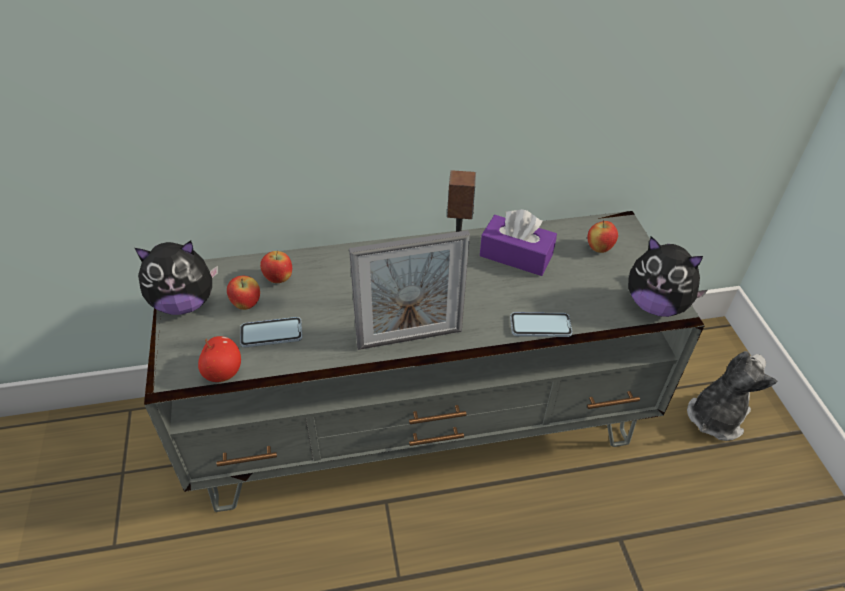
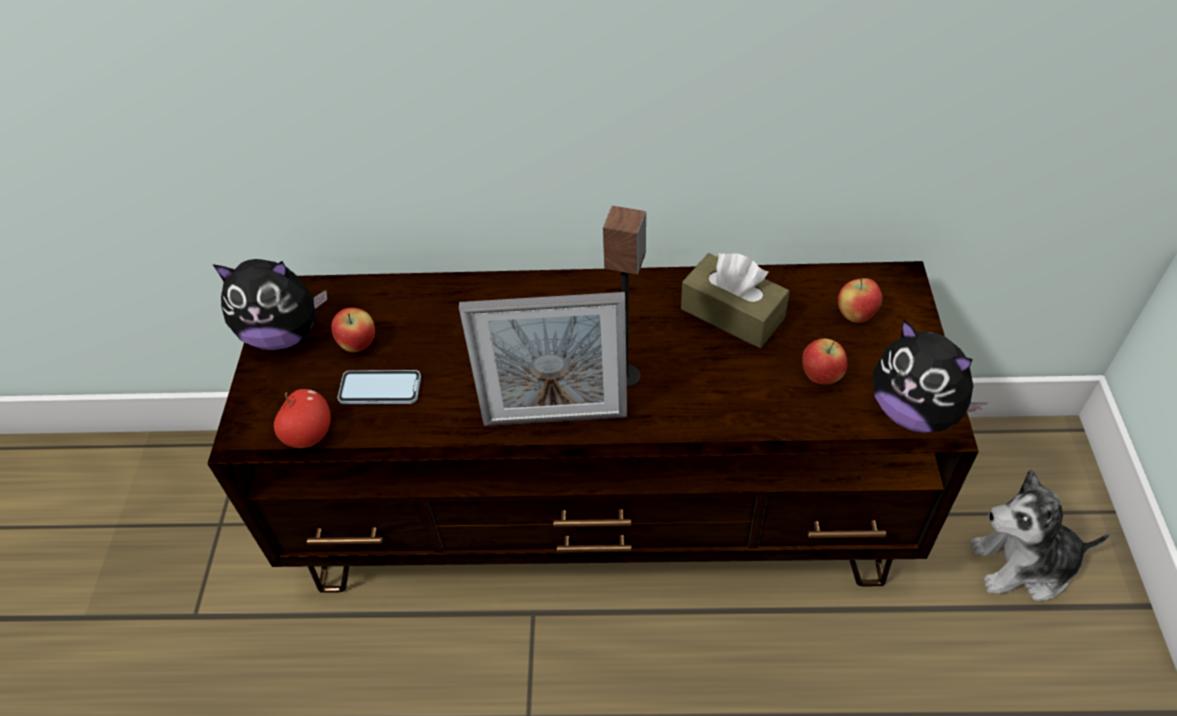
camera: 15 degrees right, 5 degrees up
grey tv stand [144,211,704,512] -> brown tv stand [208,261,979,593]
apple [260,251,292,283] -> apple moved to [802,339,847,384]
purple tissue box [480,209,557,276] -> brown tissue box [681,253,790,348]
phone [510,312,572,337] -> none
plush toy [687,351,777,441] -> plush toy turned 150 degrees counterclockwise [970,469,1110,601]

